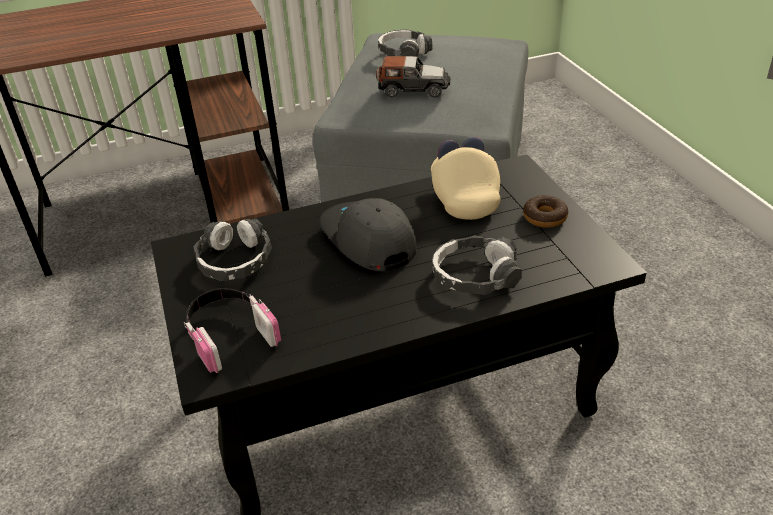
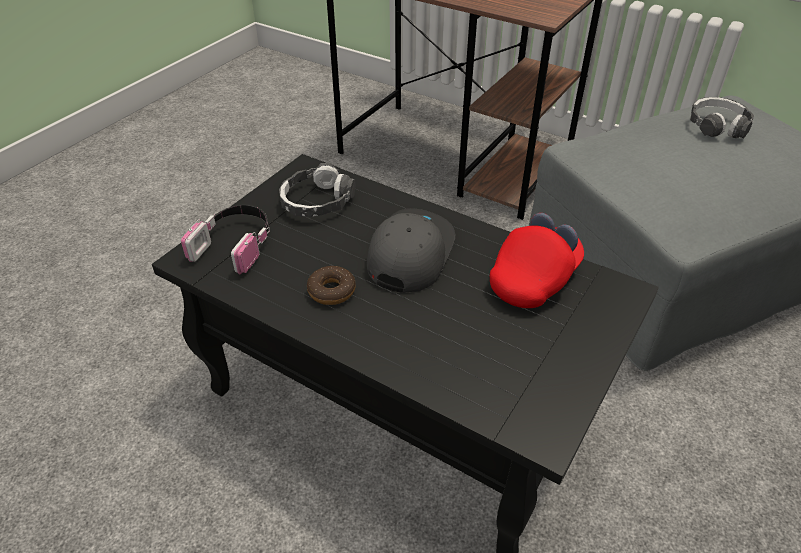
camera: 50 degrees right, 5 degrees up
toy car [376,56,450,98] -> none
beige cap [431,137,501,220] -> red cap [490,213,584,308]
headphones [432,235,522,295] -> none
donut [523,195,568,228] -> donut moved to [307,266,356,305]

